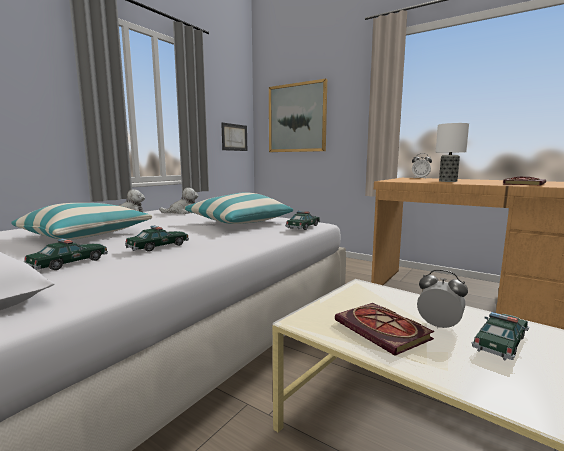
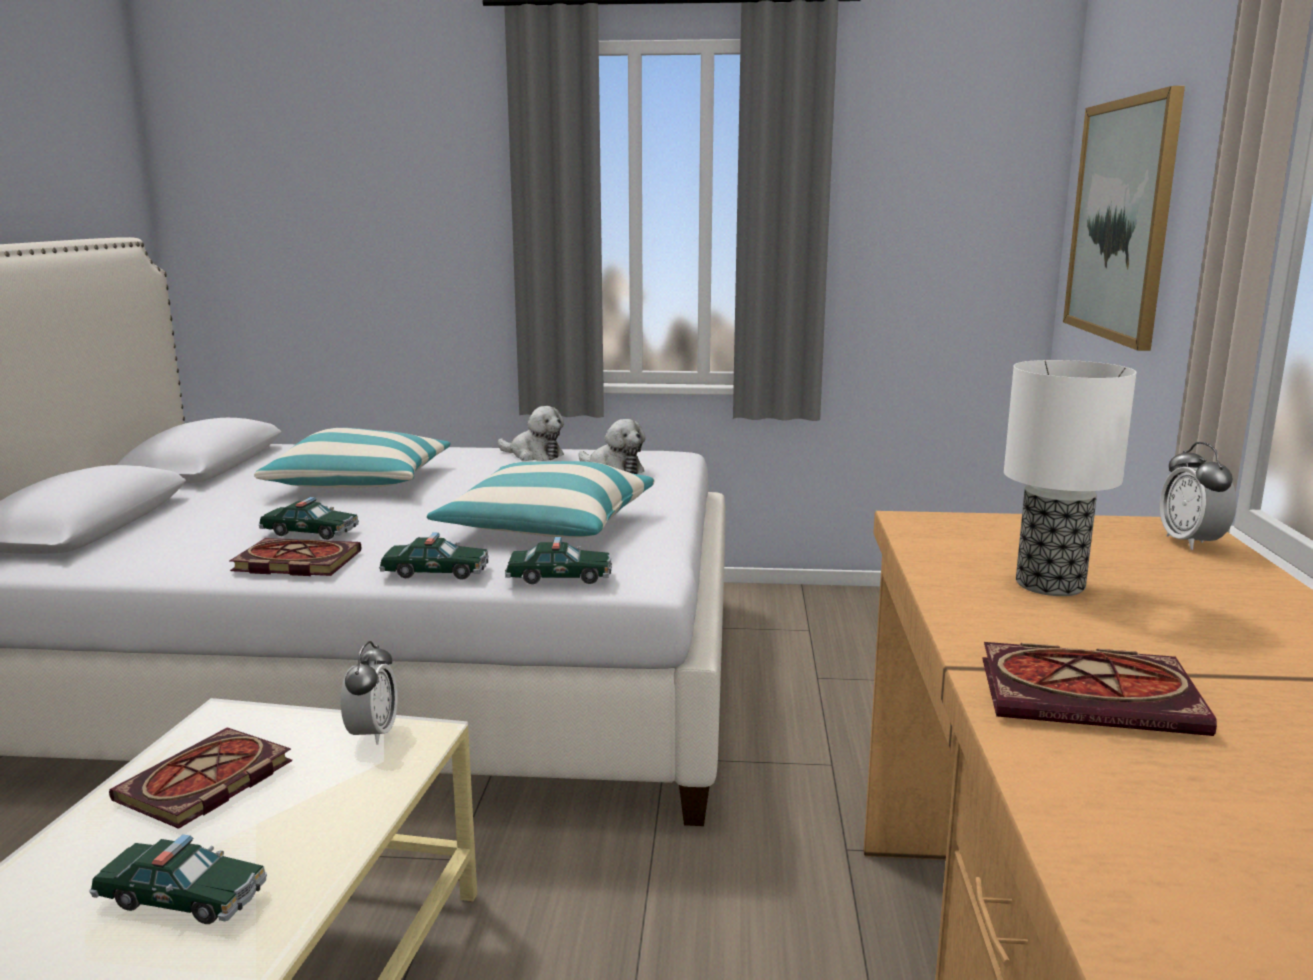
camera: 60 degrees right, 5 degrees up
toy car [24,238,108,270] -> toy car moved to [379,533,489,580]
picture [221,123,247,151] -> none
alarm clock [417,270,468,328] -> alarm clock moved to [341,641,398,745]
none -> book [230,538,361,576]

